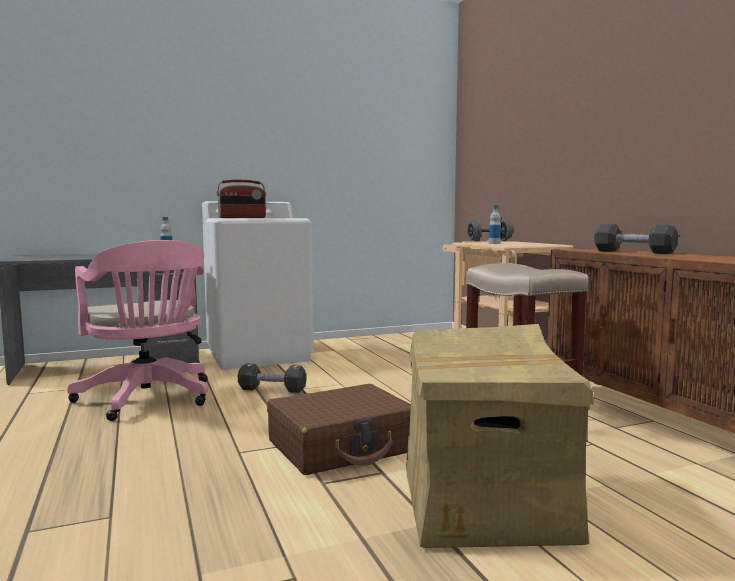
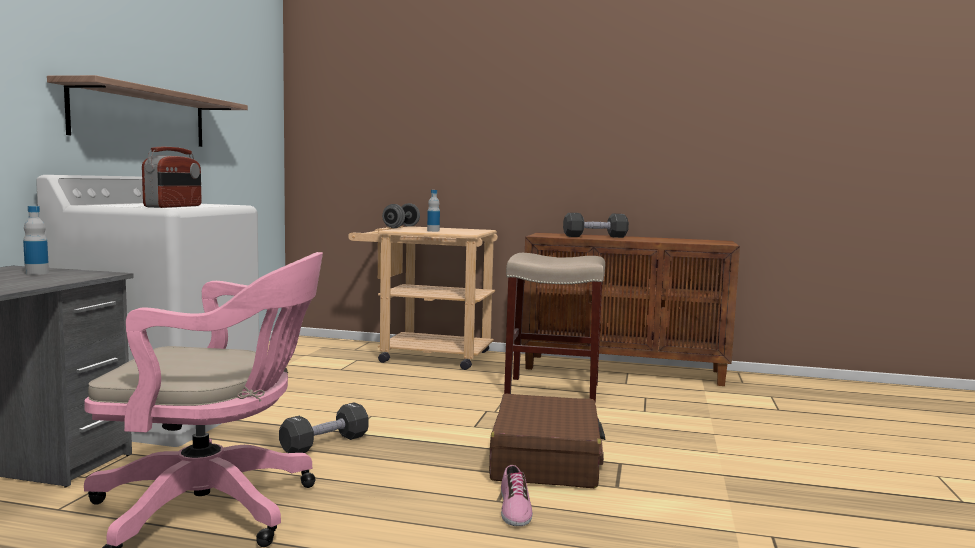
camera: 55 degrees left, 0 degrees up
cardboard box [406,324,594,548] -> none
none -> shelf [47,75,248,147]
none -> shoe [501,465,533,526]

